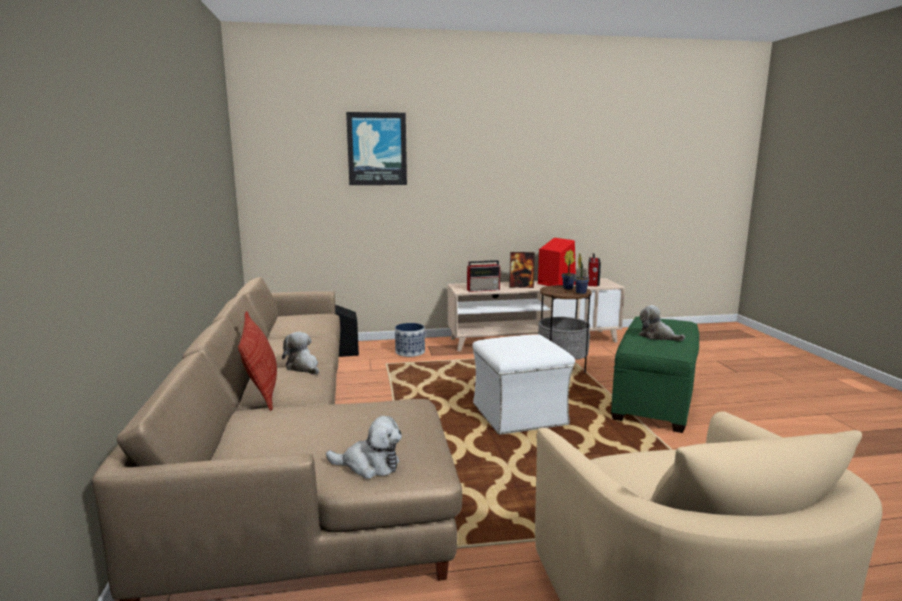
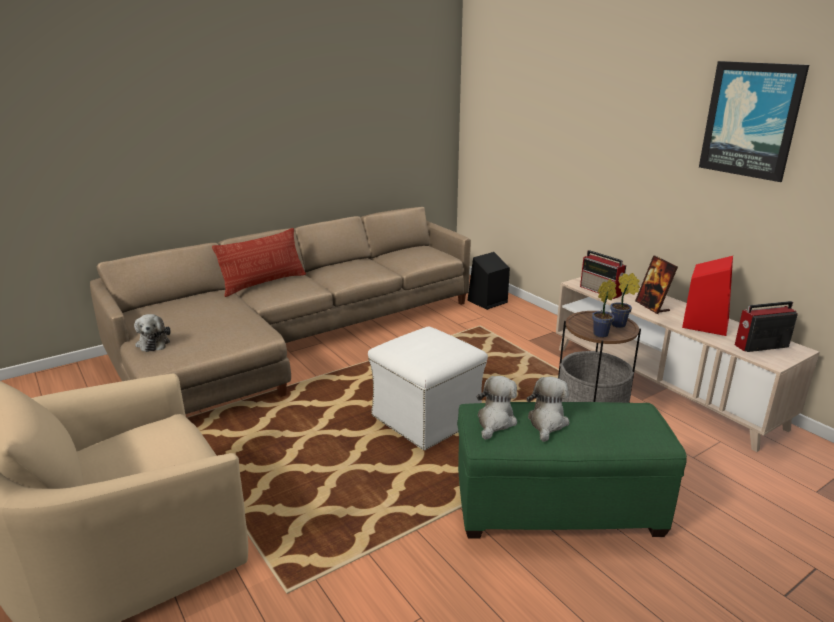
camera: 65 degrees right, 10 degrees up
plush toy [282,332,319,375] -> plush toy moved to [477,376,517,440]
picture [346,112,407,185] -> picture moved to [699,61,809,182]
planter [395,323,425,357] -> none

